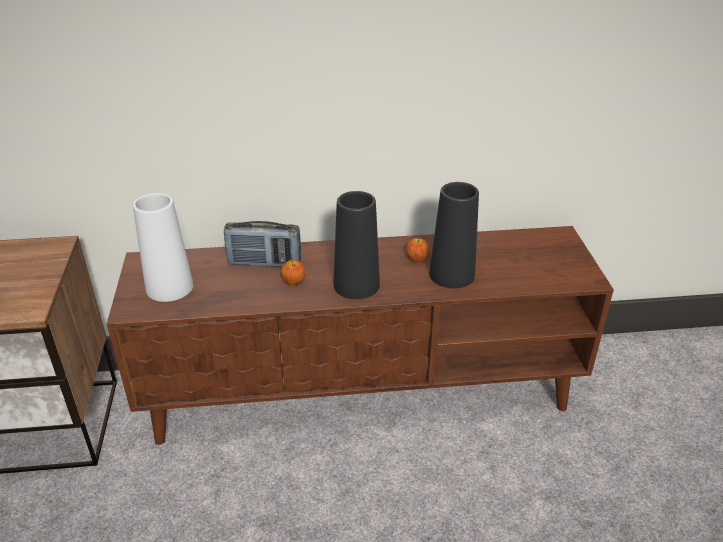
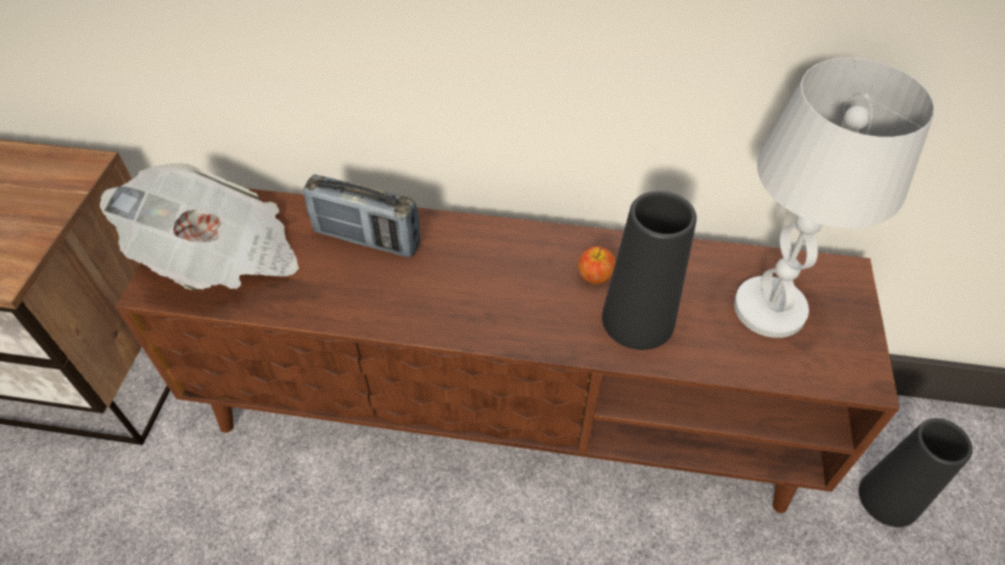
camera: 15 degrees right, 15 degrees up
white vase [133,193,193,302] -> newspaper [100,163,299,291]
apple [281,260,306,285] -> none
black vase [333,191,380,299] -> black vase moved to [859,418,973,527]
none -> white table lamp [734,58,935,338]

